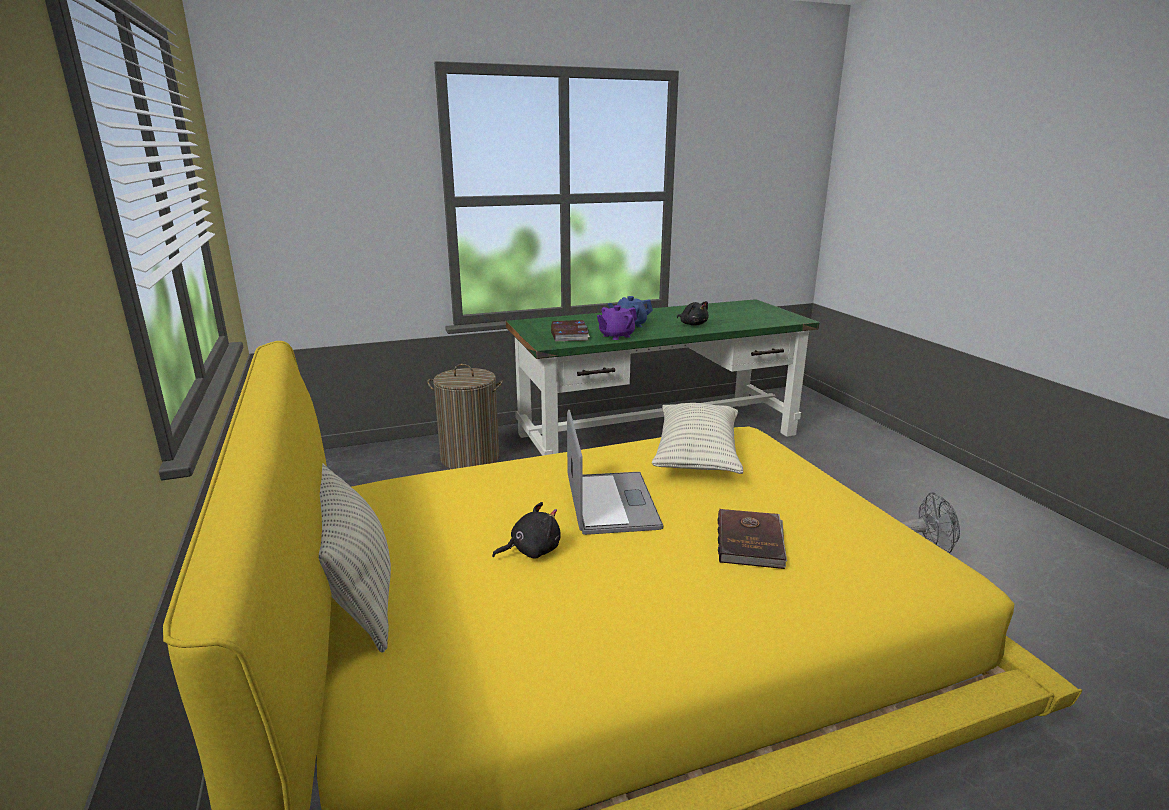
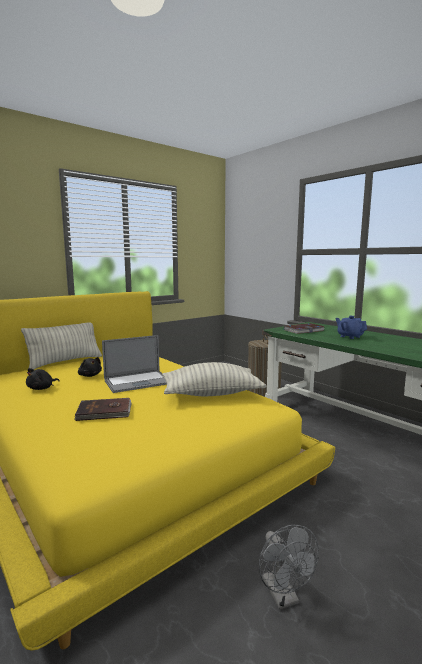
camera: 70 degrees right, 10 degrees down
purple teapot [597,305,637,340] -> none
black plush toy [677,301,709,326] -> black plush toy moved to [26,368,60,390]

